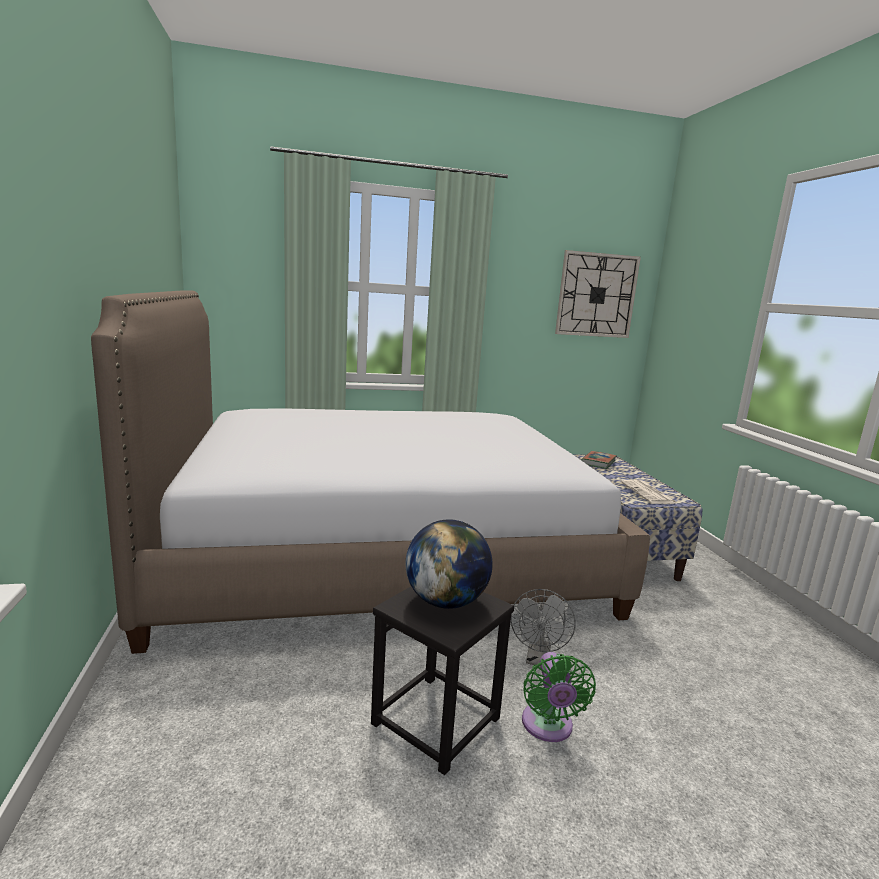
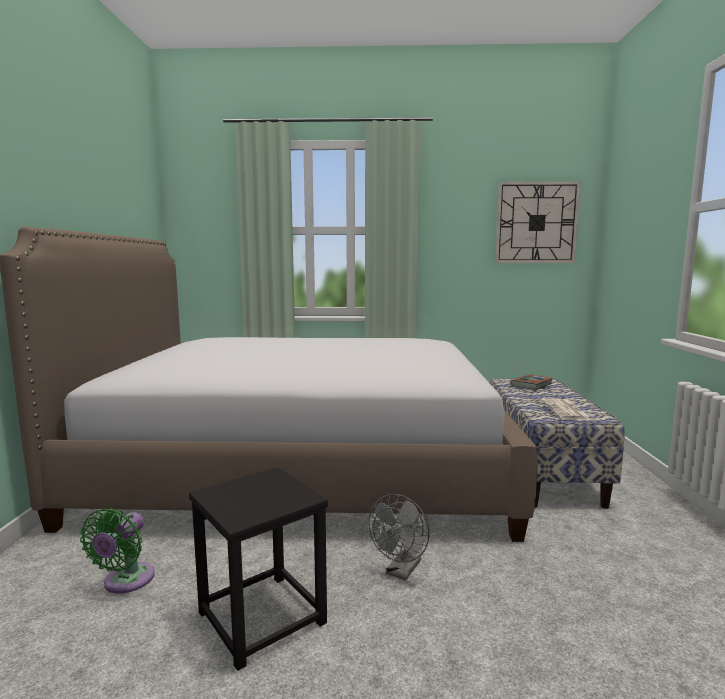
camera: 15 degrees right, 5 degrees down
globe [405,519,493,609] -> none
green fan [522,652,596,742] -> green fan moved to [80,508,155,594]

